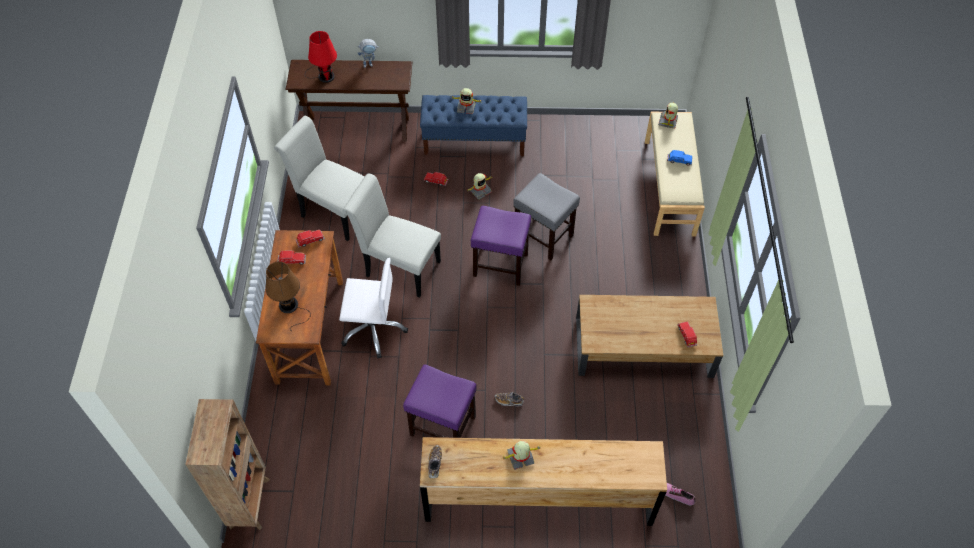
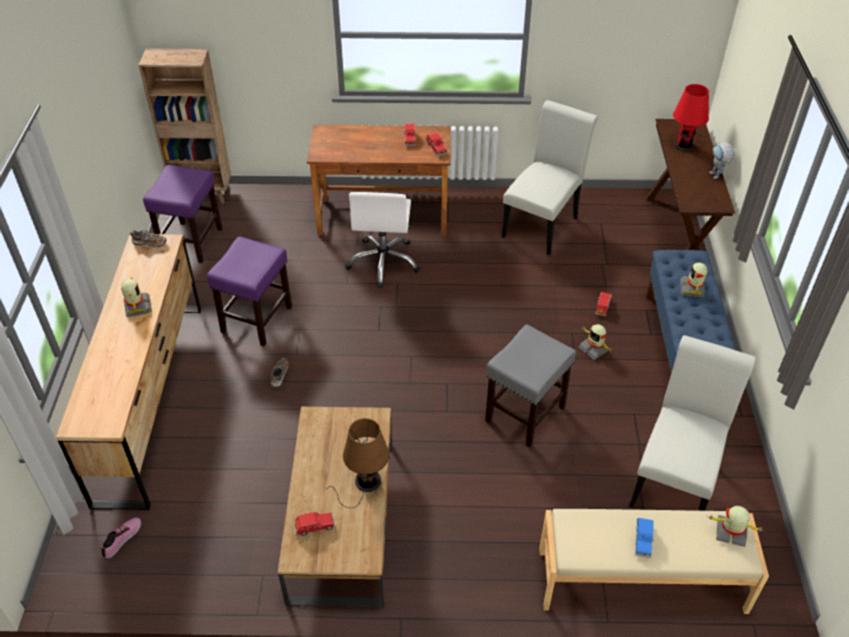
camera: 90 degrees right, 10 degrees down
brown table lamp [266,261,311,328] -> brown table lamp moved to [328,418,390,508]
white chair [342,173,441,298] -> white chair moved to [629,335,756,511]
purple stool [471,206,531,286] -> purple stool moved to [143,165,223,263]

